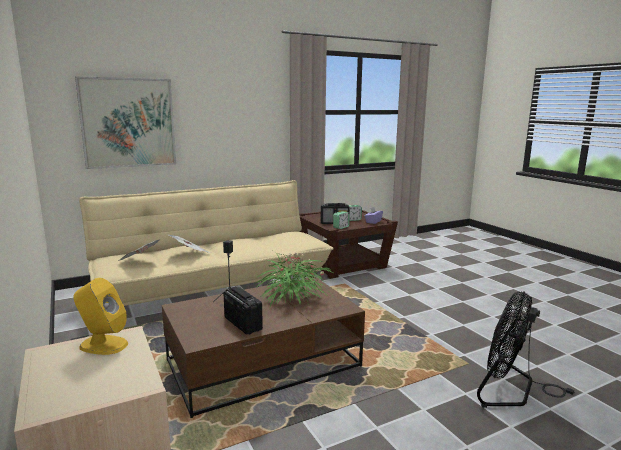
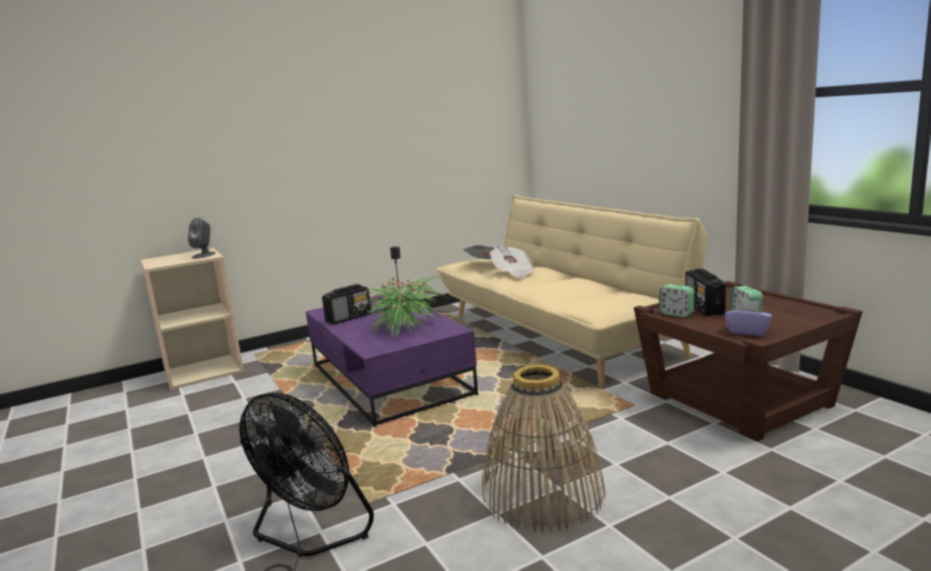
camera: 90 degrees right, 0 degrees up
yellow speaker [73,278,128,355] -> grey speaker [188,218,216,259]
picture [75,76,176,169] -> none
brown coffee table [162,277,365,418] -> purple coffee table [306,292,478,427]
none -> basket [482,365,605,532]

